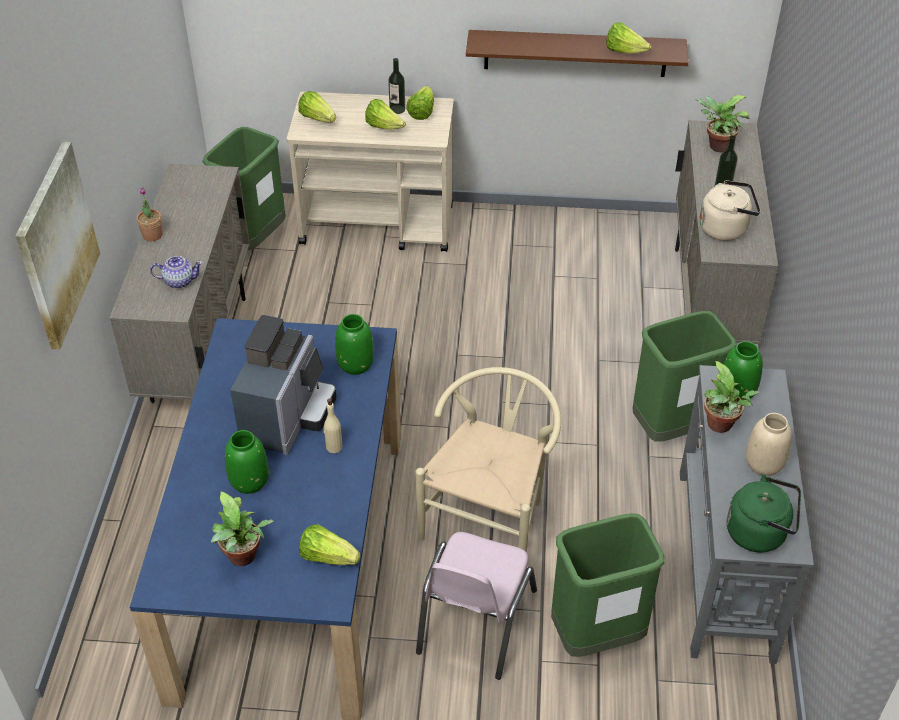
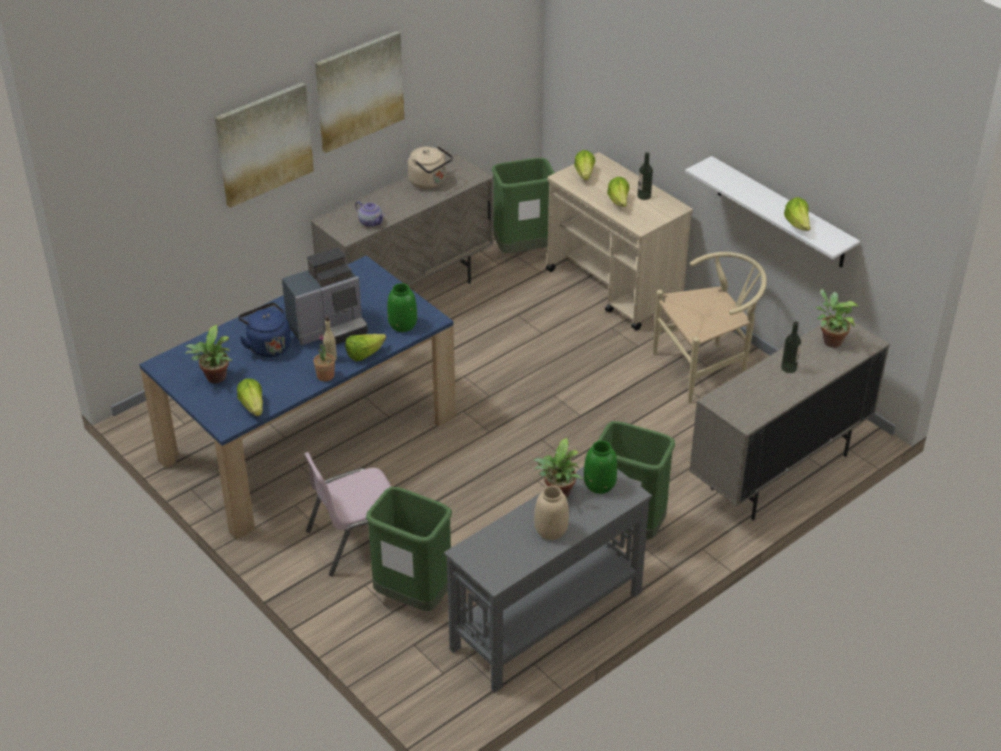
camera: 45 degrees right, 5 degrees down
potted plant [137,187,163,241] -> potted plant moved to [314,334,335,381]
green vase [225,430,269,494] -> blue kettle [238,302,291,357]
lettuce [406,86,434,120] -> lettuce moved to [345,334,386,361]
beige chair [415,367,561,553] -> beige chair moved to [653,252,767,403]
brown shelf [466,30,689,77] -> white shelf [685,156,860,268]
beige kettle [699,180,761,241] -> beige kettle moved to [408,146,453,189]
green kettle [727,475,801,552] -> none
none -> picture [315,31,404,153]

